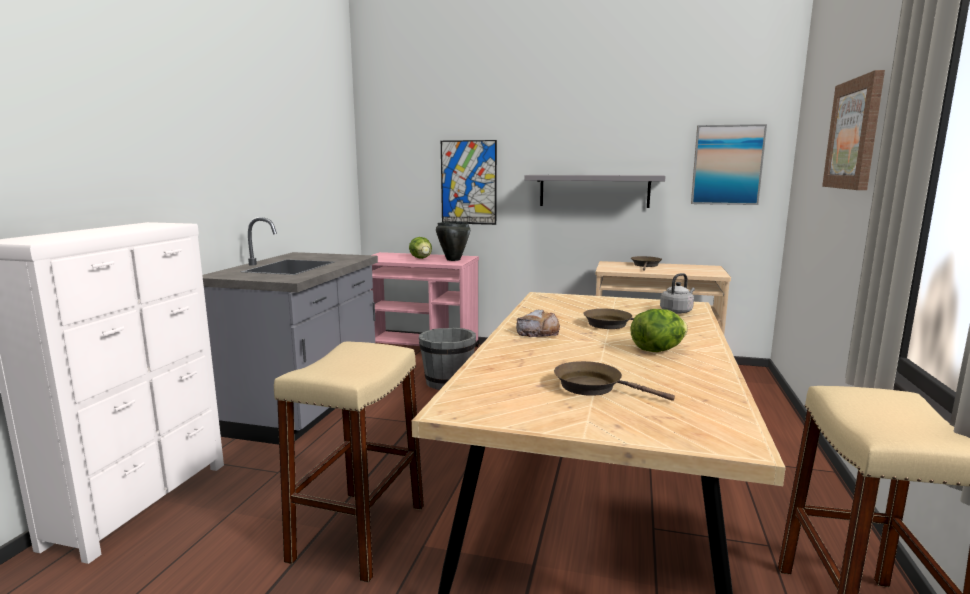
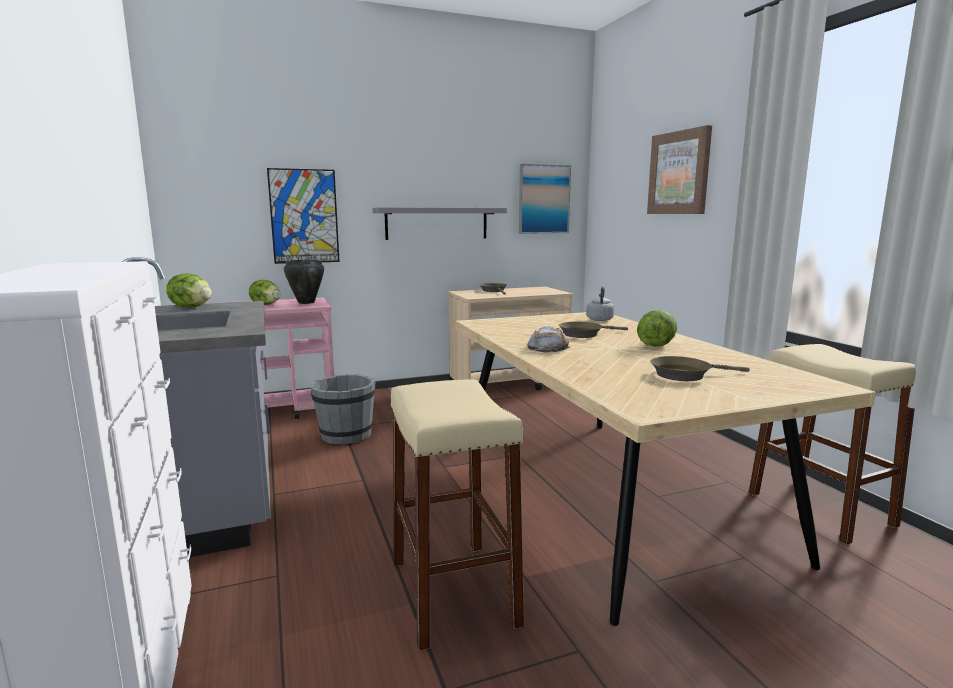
camera: 35 degrees left, 0 degrees up
none -> lettuce [166,273,212,307]

